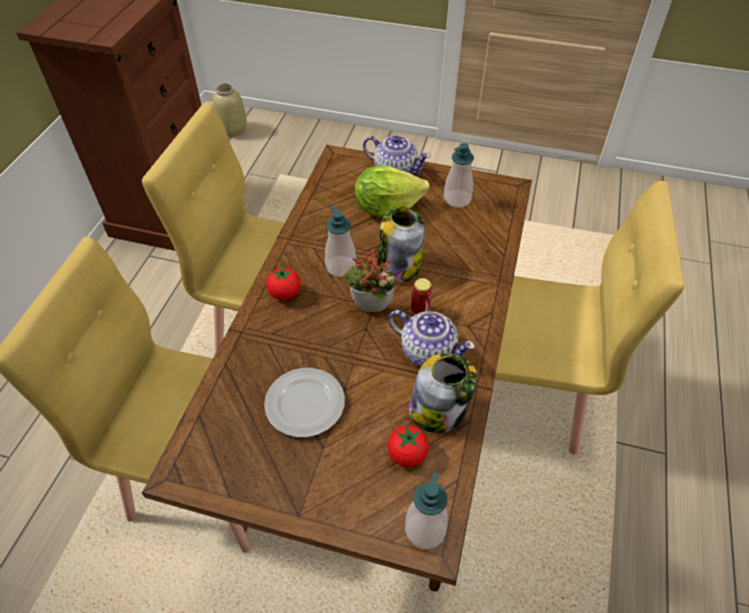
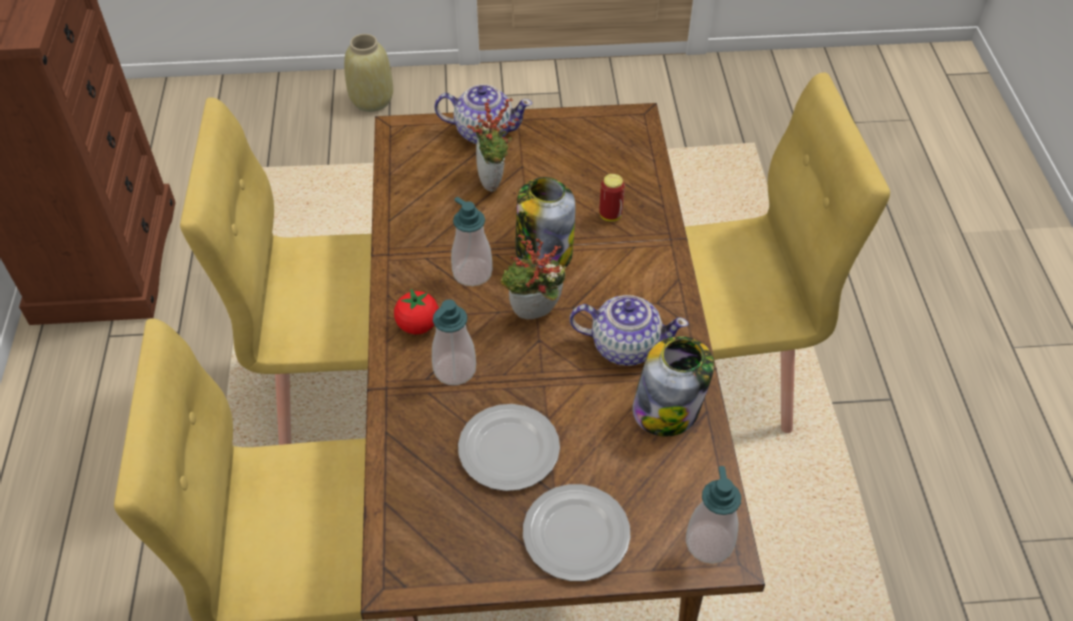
camera: 20 degrees left, 0 degrees up
beige vase [213,83,247,137] -> beige vase moved to [344,34,393,112]
lettuce [354,166,430,217] -> potted plant [467,98,519,192]
tomato [388,425,429,467] -> none
can [411,278,433,315] -> can moved to [599,174,625,221]
soap dispenser [444,143,474,208] -> soap dispenser moved to [432,299,476,385]
none -> plate [523,484,631,581]

